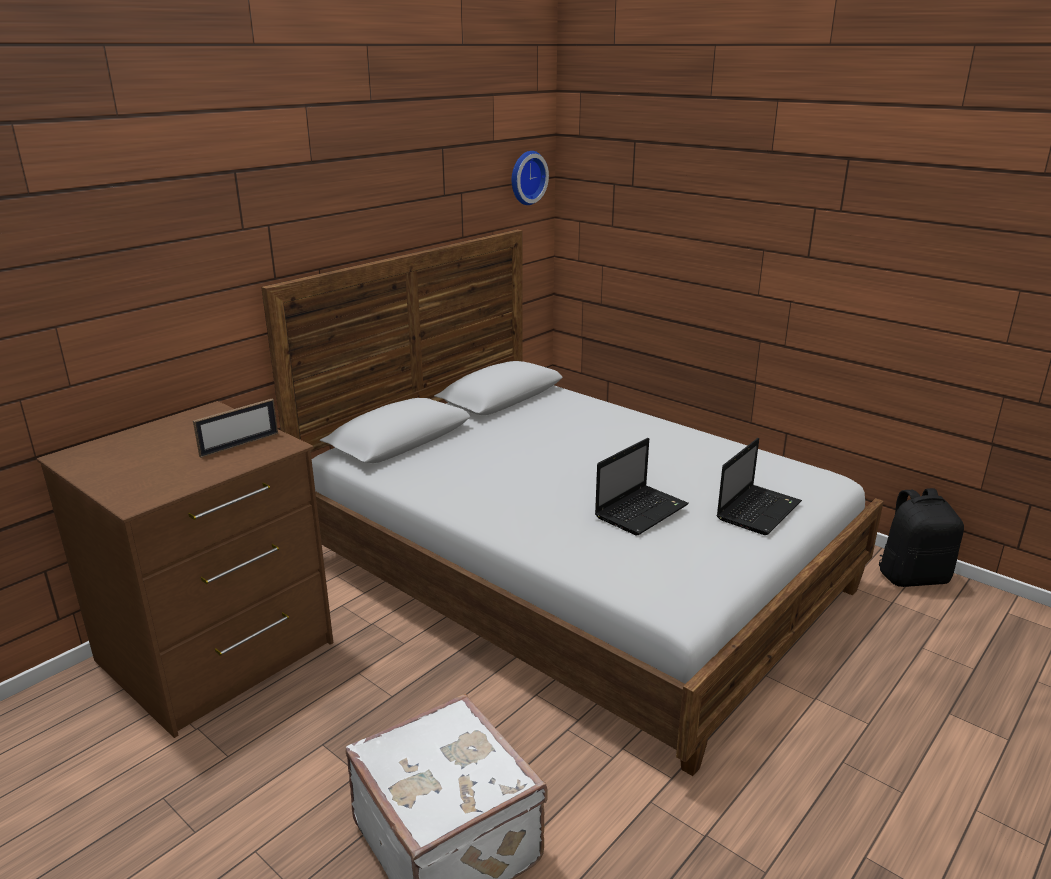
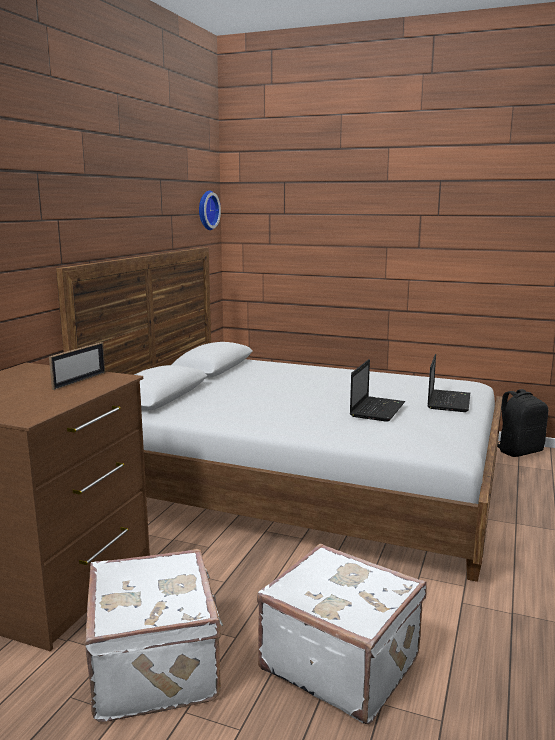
camera: 20 degrees left, 10 degrees down
none -> white suitcase [85,549,223,722]

